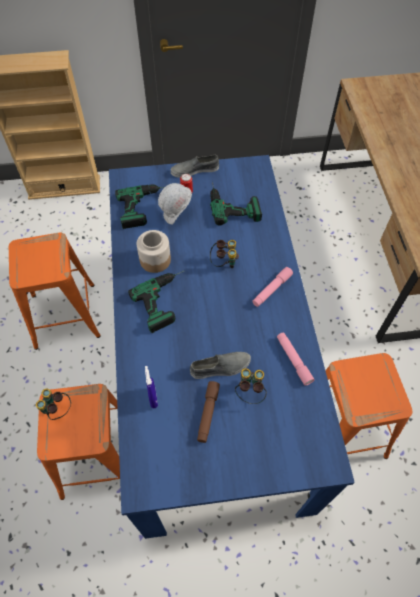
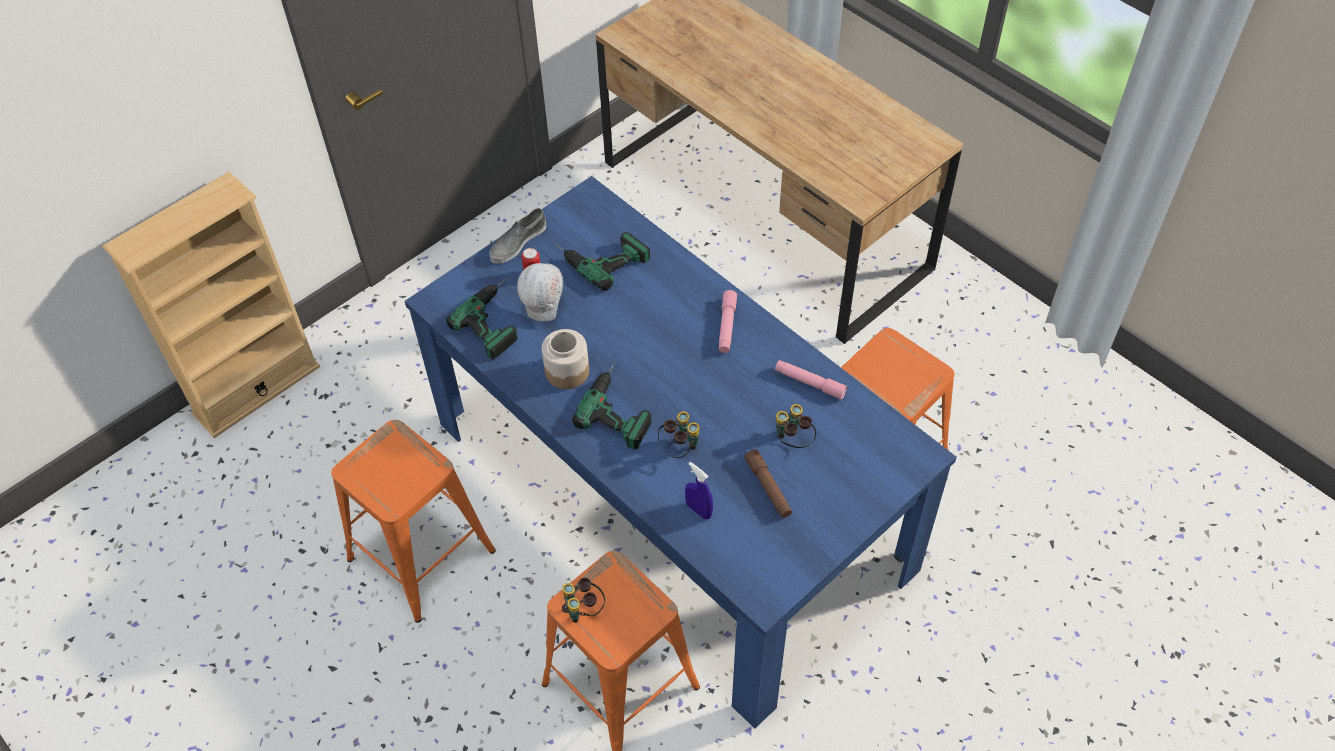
camera: 35 degrees left, 5 degrees down
grey shoe [190,352,251,379] -> none
binoculars [210,240,239,268] -> binoculars moved to [658,411,699,458]

